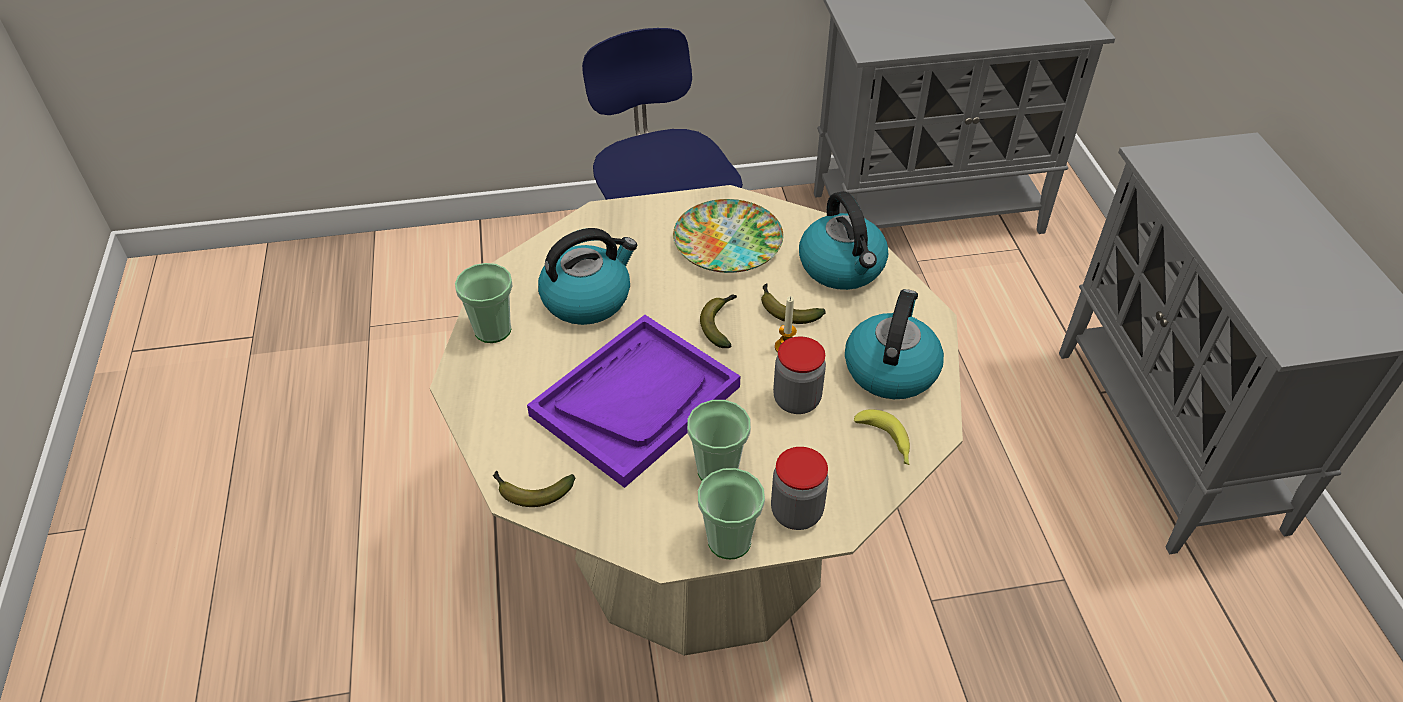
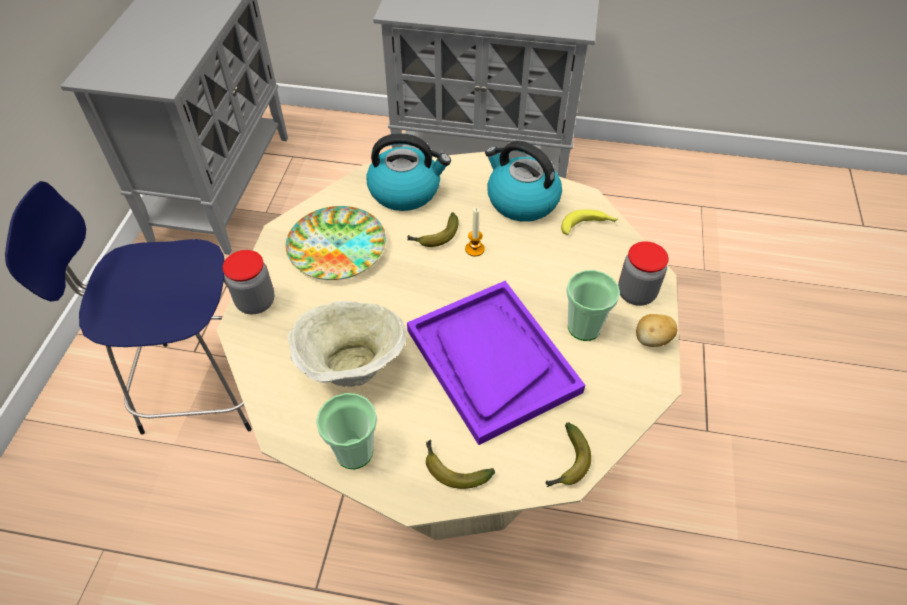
camera: 70 degrees left, 5 degrees up
kettle [538,228,637,325] -> beige bowl [287,301,406,387]
cup [698,468,765,559] -> potato [636,314,677,347]
banana [700,294,737,348] -> banana moved to [426,440,495,489]
jar [773,337,826,414] -> jar moved to [223,250,275,314]

